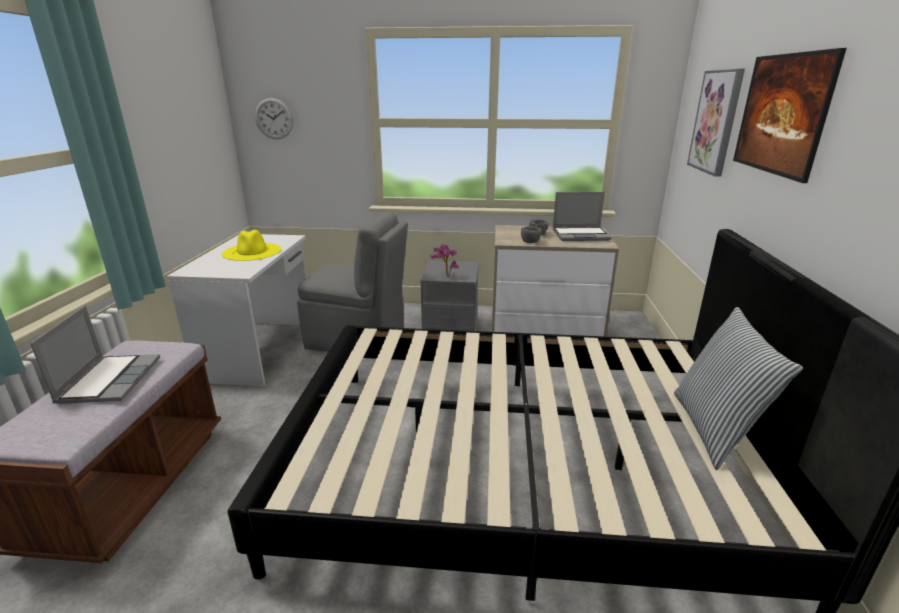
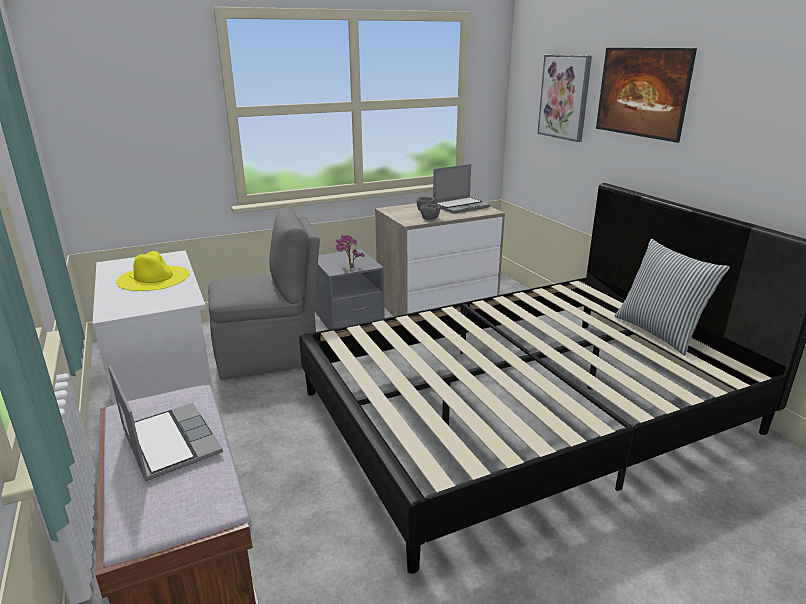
camera: 30 degrees left, 0 degrees up
wall clock [255,98,293,139] -> none

